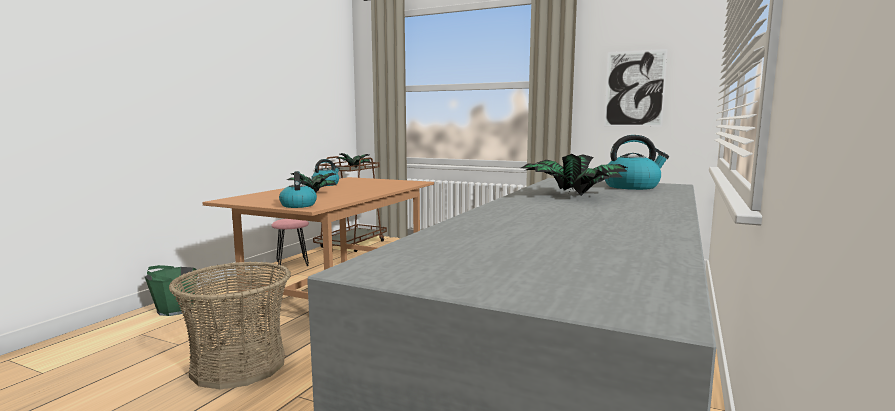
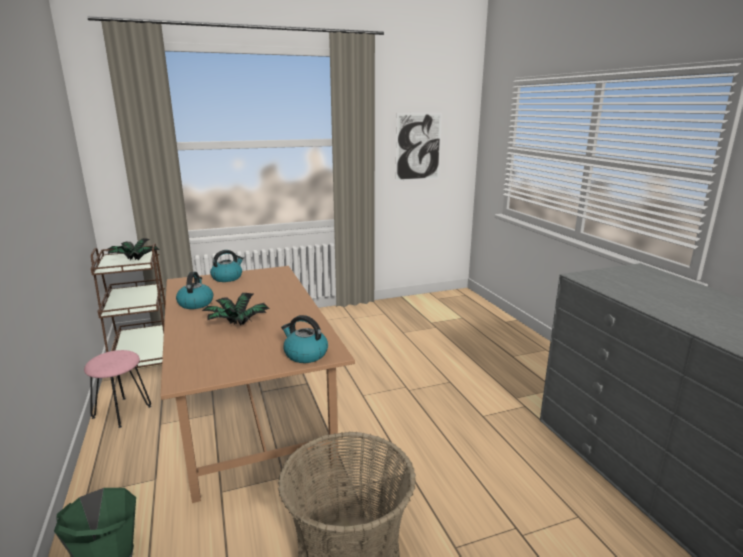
camera: 45 degrees left, 10 degrees up
potted plant [521,154,628,196] -> none
kettle [605,135,669,190] -> kettle moved to [210,250,244,282]

